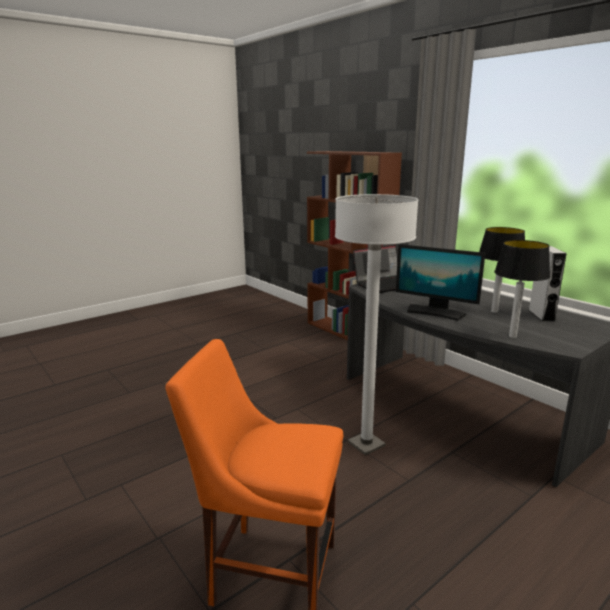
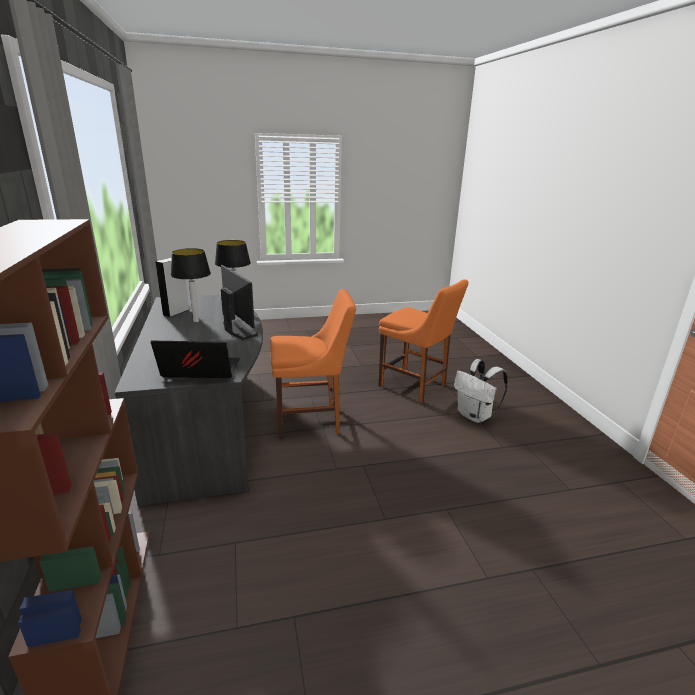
camera: 155 degrees left, 5 degrees up
white floor lamp [335,194,419,455] -> orange chair [270,289,356,439]
none -> white backpack [454,359,508,423]

